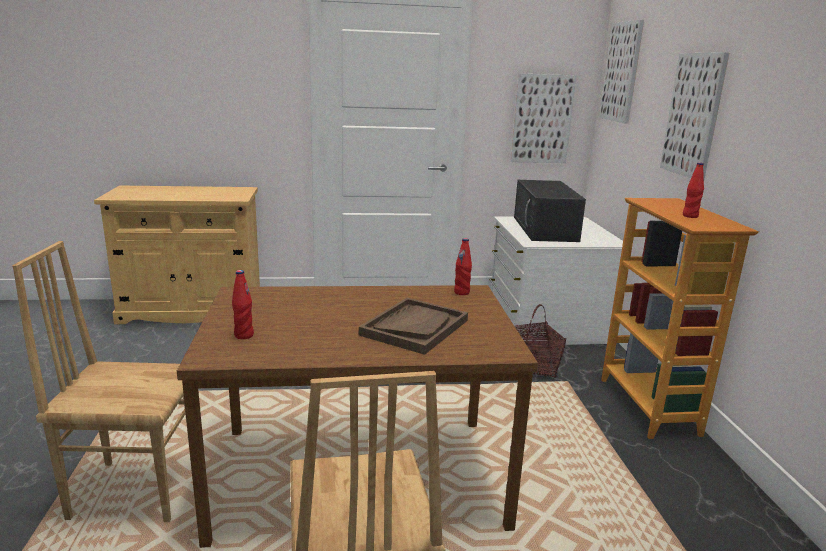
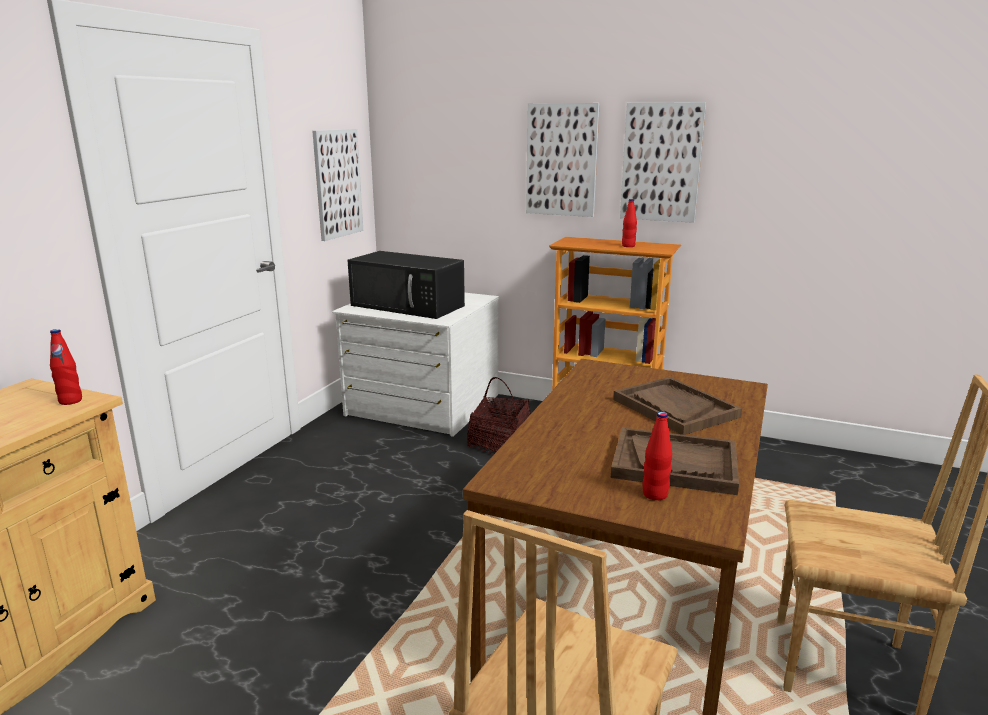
camera: 60 degrees left, 0 degrees up
red bottle [454,238,472,295] -> red bottle moved to [50,329,82,405]
picture [599,20,644,123] -> picture moved to [620,102,706,223]
none -> brown tray [611,428,739,495]

